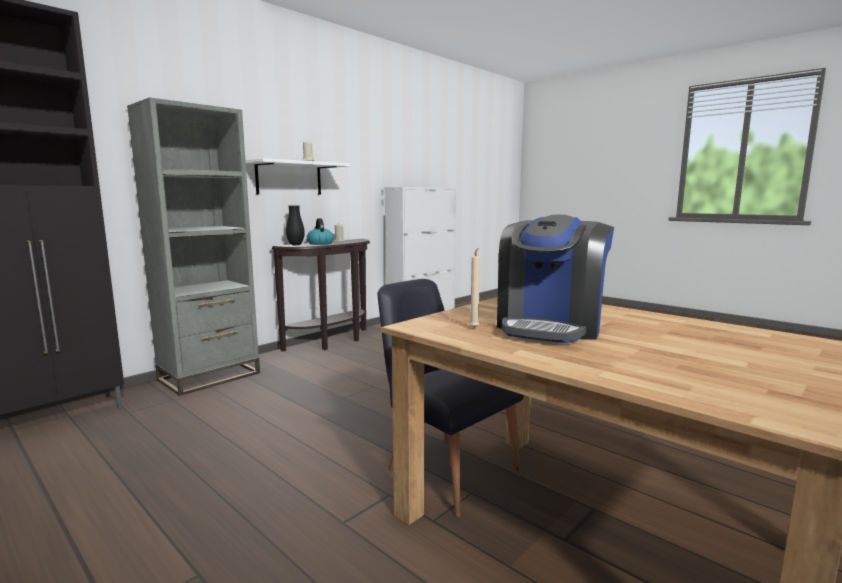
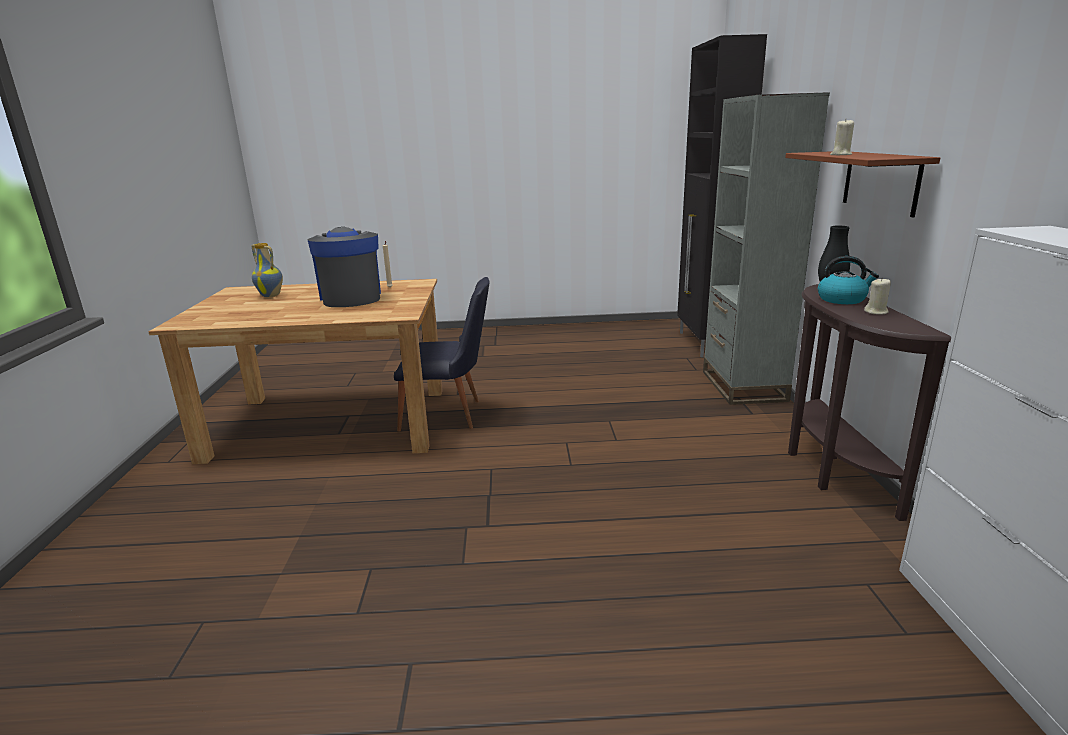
camera: 135 degrees right, 10 degrees up
white shelf [246,158,350,195] -> brown shelf [785,151,940,218]
none -> vase [252,243,283,297]

